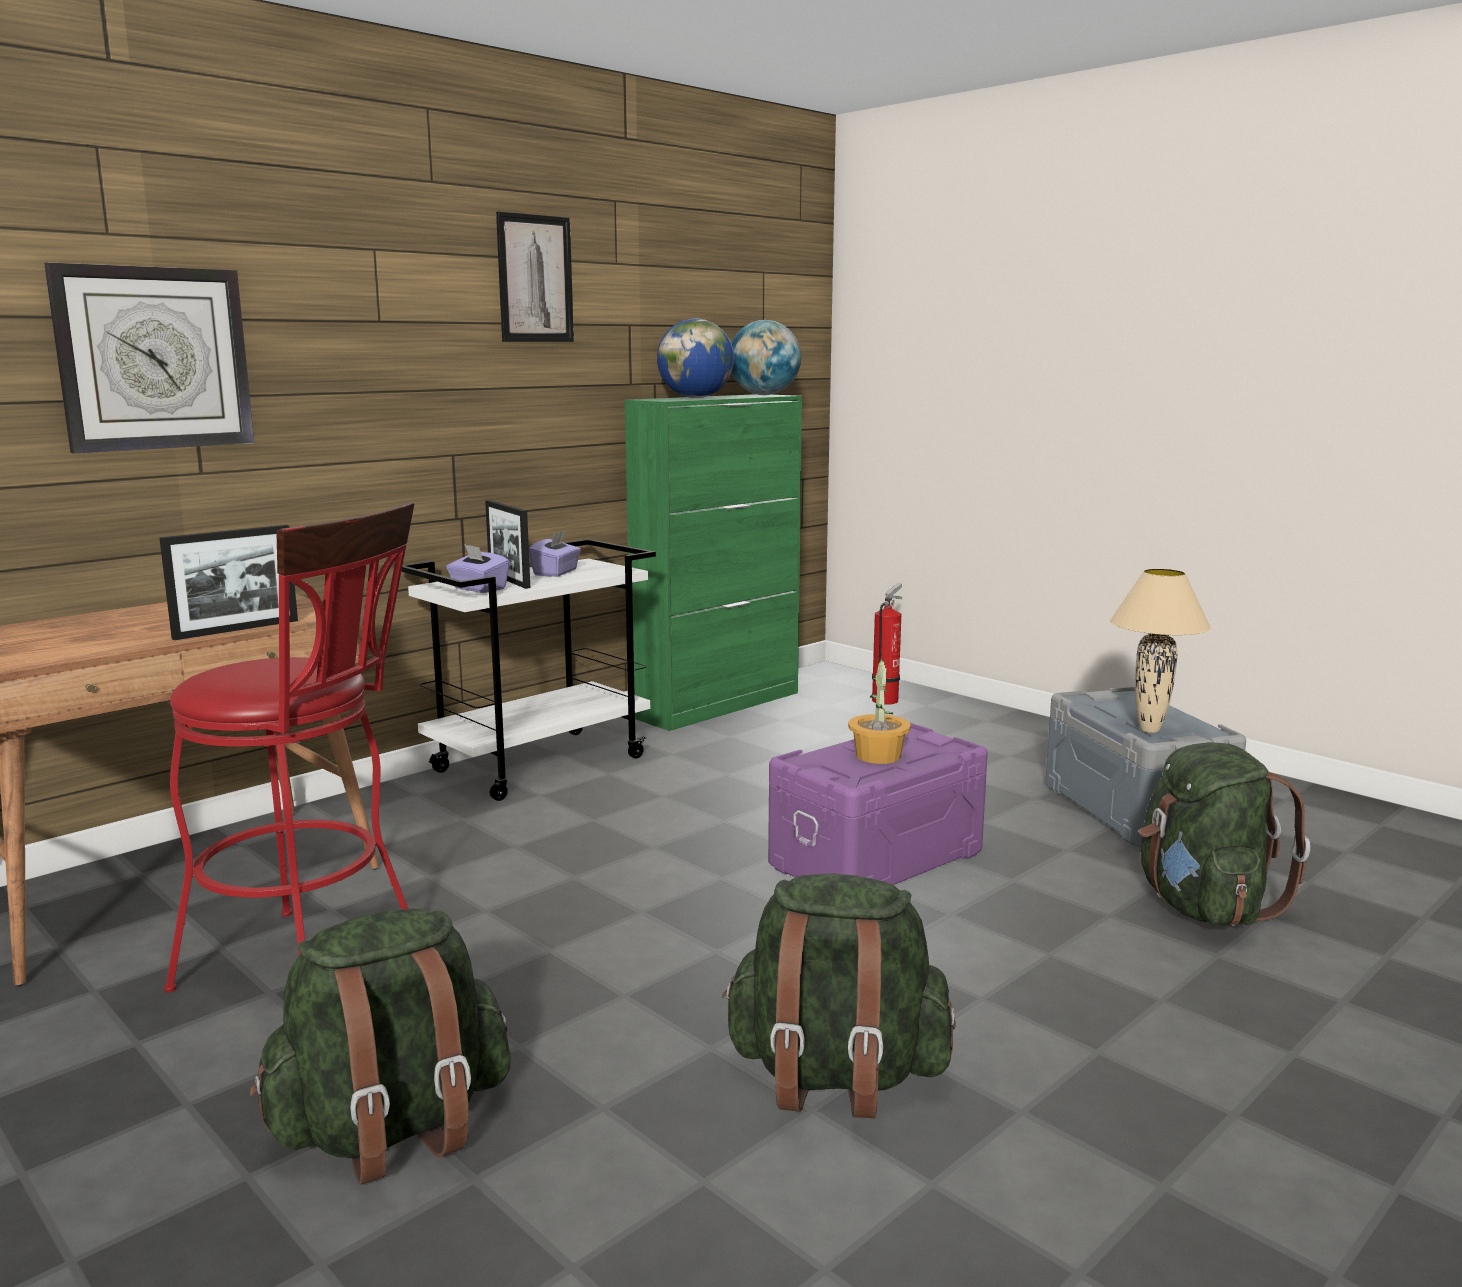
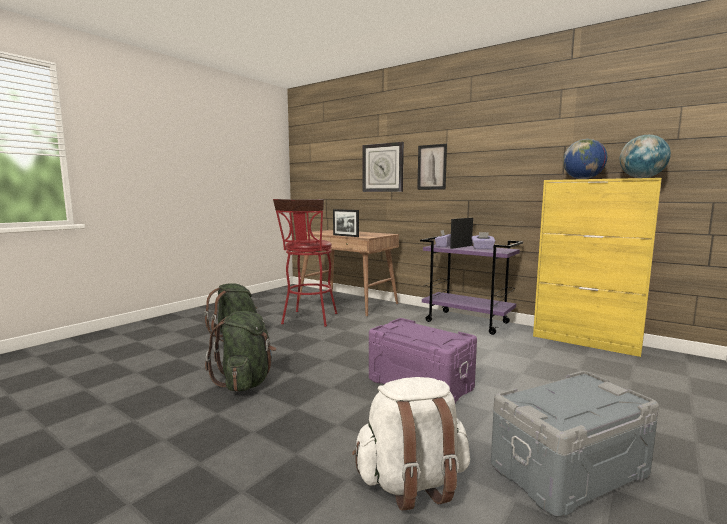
camera: 80 degrees right, 5 degrees down
white cart [401,539,656,801] -> purple cart [420,236,523,335]
picture [496,211,574,342] -> picture moved to [417,144,447,190]
green cabinet [625,394,802,731] -> yellow cabinet [533,178,662,357]
potted plant [848,655,911,764] -> none
fire extinguisher [872,583,902,705] -> none
beige table lamp [1110,568,1211,733] -> none
green backpack [1139,742,1310,926] -> white backpack [352,377,470,511]

